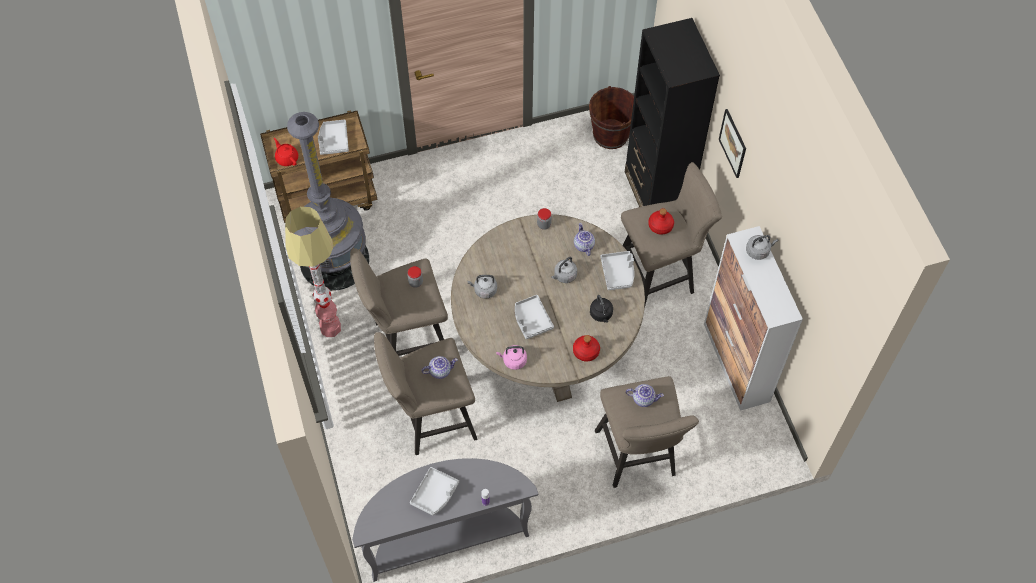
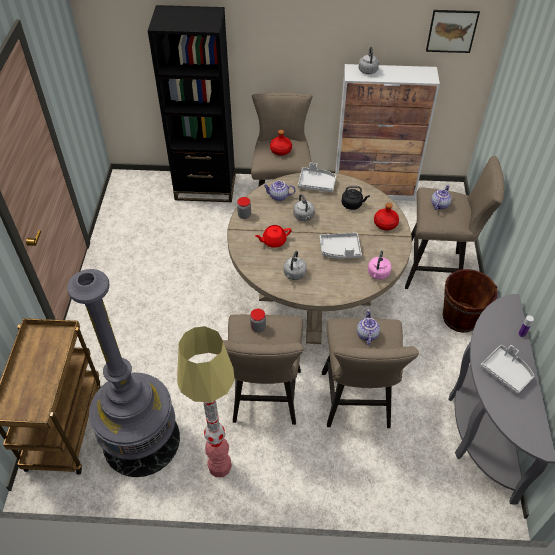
camera: 70 degrees left, 10 degrees down
red teapot [274,138,298,166] -> red teapot moved to [255,225,292,248]
grey tray [318,120,349,155] -> none
brown bucket [589,86,634,149] -> brown bucket moved to [443,269,498,333]
picture [719,109,746,178] -> picture moved to [426,10,480,53]

